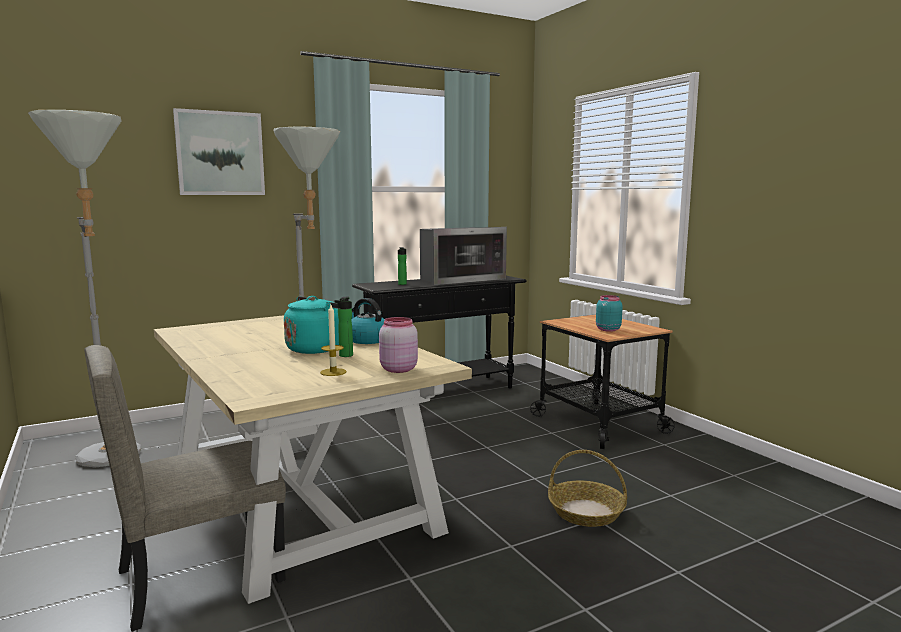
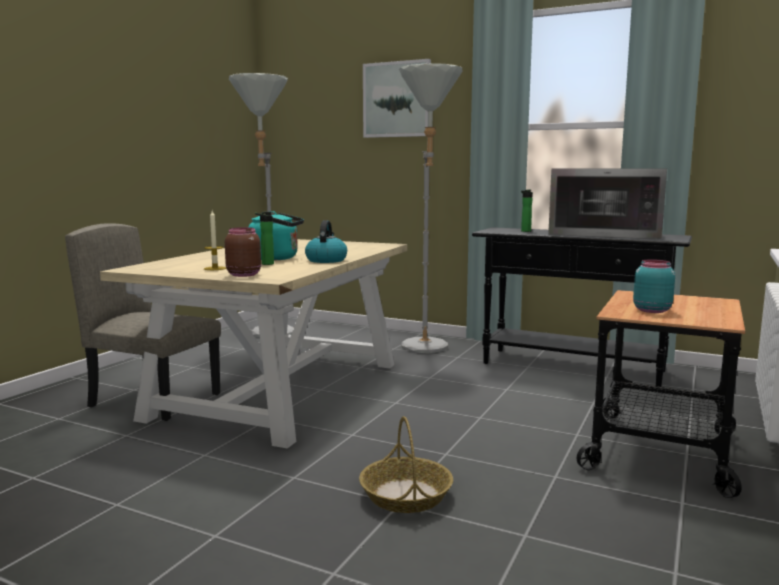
camera: 55 degrees right, 0 degrees up
pink jar [379,317,418,373] -> brown jar [225,227,261,277]

